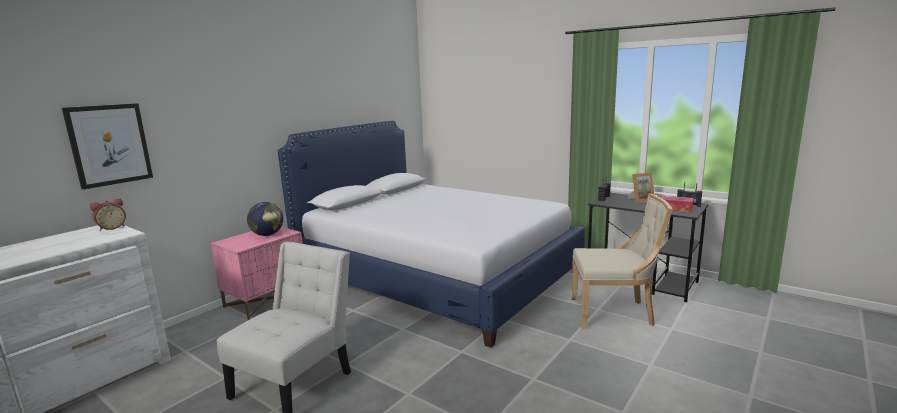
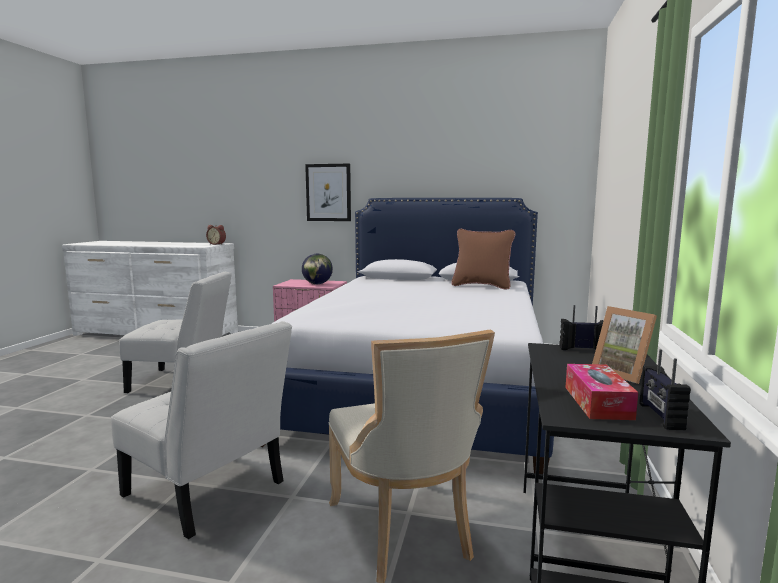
camera: 65 degrees right, 5 degrees down
picture [62,103,153,190] -> picture moved to [305,164,351,221]
none -> white chair [111,321,292,539]
none -> brown pillow [451,229,516,290]

